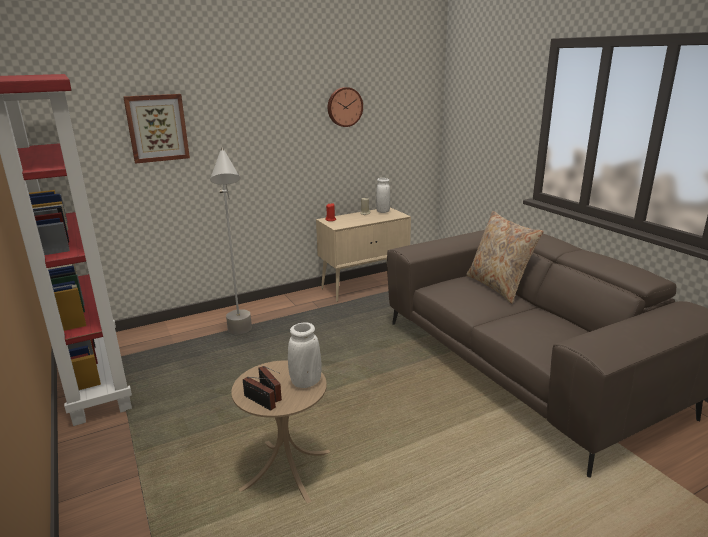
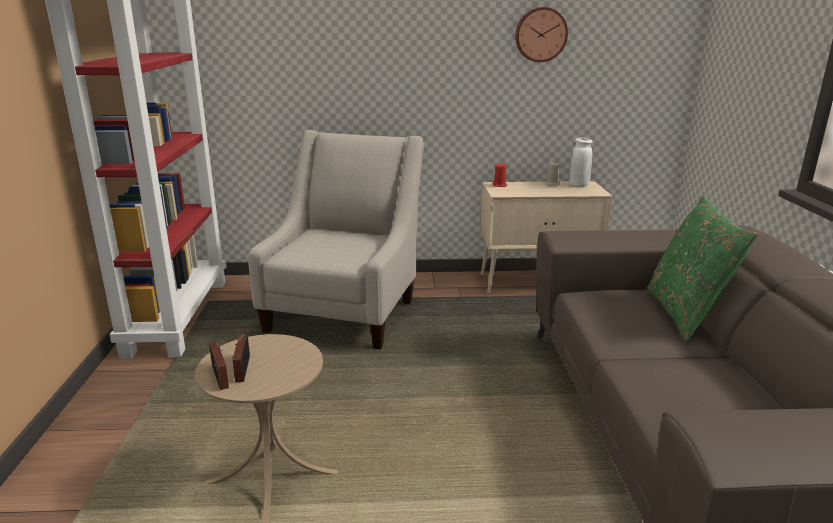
camera: 25 degrees right, 0 degrees up
picture [123,94,190,164] -> none
grey floor lamp [210,147,252,334] -> beige armchair [248,130,424,349]
white vase [288,322,322,388] -> none
beige pillow [466,211,544,303] -> green pillow [647,196,758,341]

